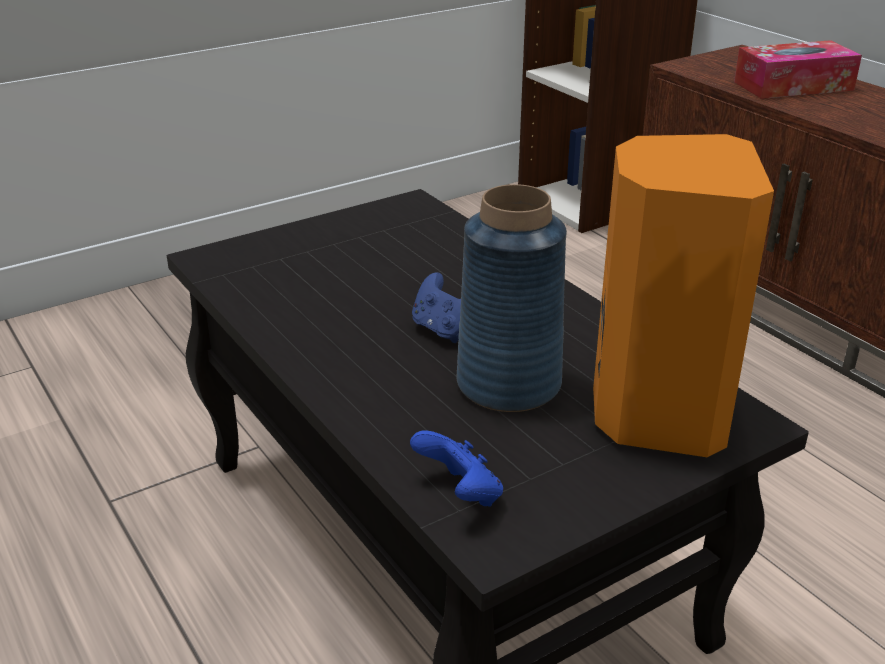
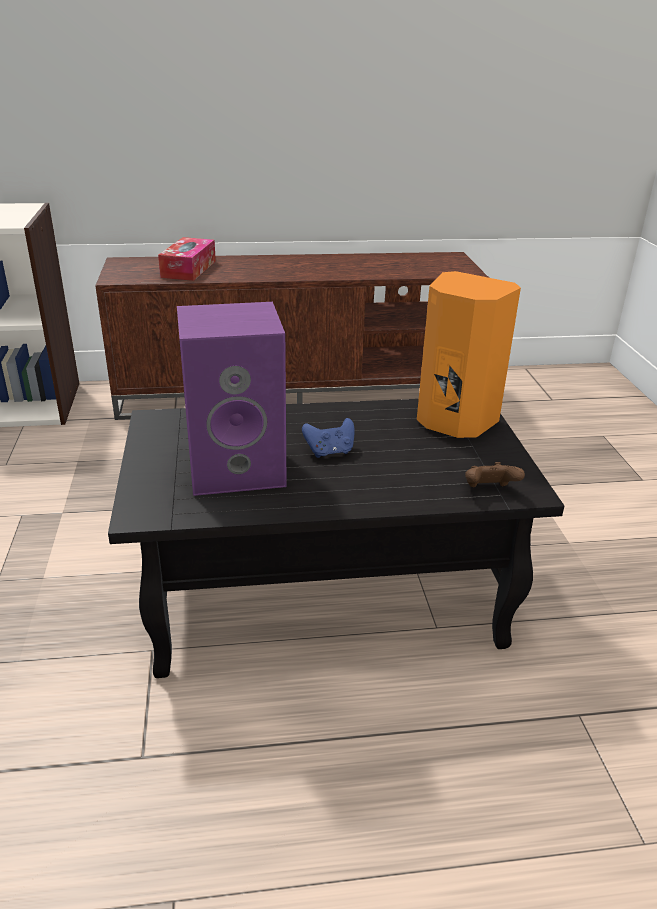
camera: 65 degrees left, 0 degrees up
blue game controller [410,430,503,507] -> brown game controller [465,462,525,487]
blue vase [457,184,567,412] -> none
none -> purple speaker [177,302,287,496]

